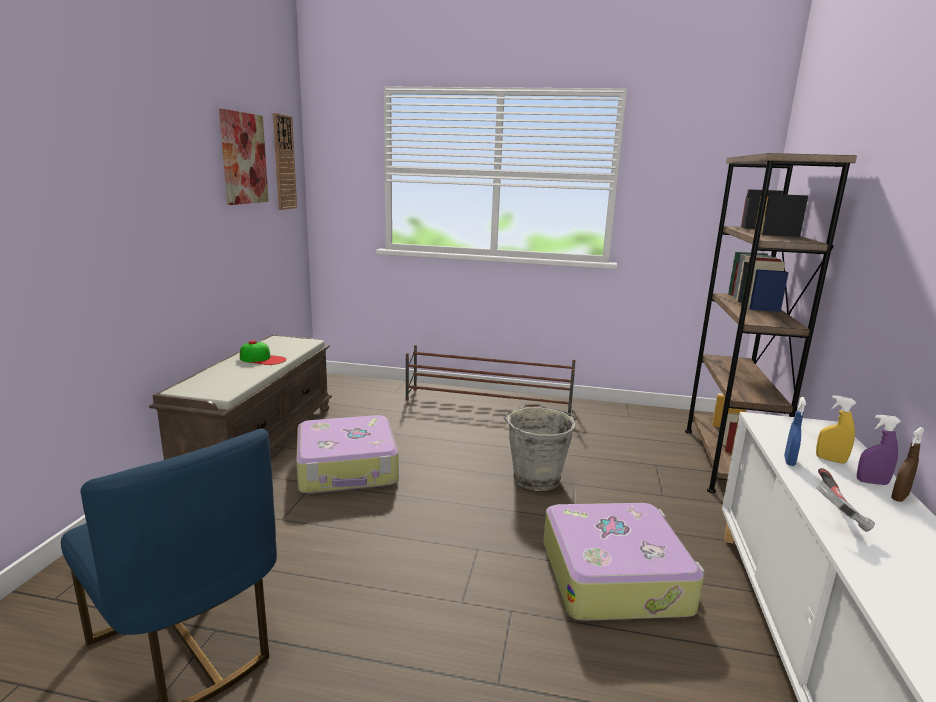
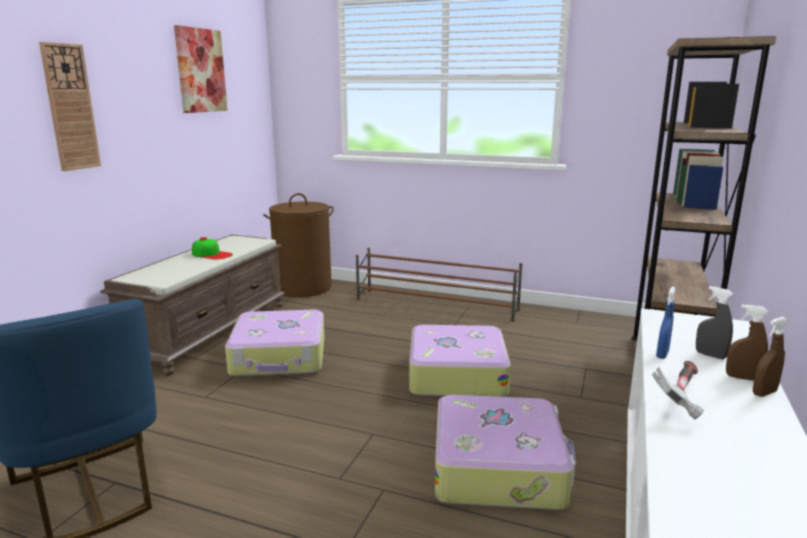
camera: 10 degrees right, 0 degrees up
wall clock [273,113,297,210] -> wall clock moved to [39,42,101,171]
grey bucket [504,404,576,491] -> suitcase [409,325,511,397]
yellow spray bottle [816,395,856,464] -> grey spray bottle [696,286,733,359]
purple spray bottle [857,415,901,485] -> brown spray bottle [726,304,769,381]
none -> brown laundry basket [263,193,334,297]

